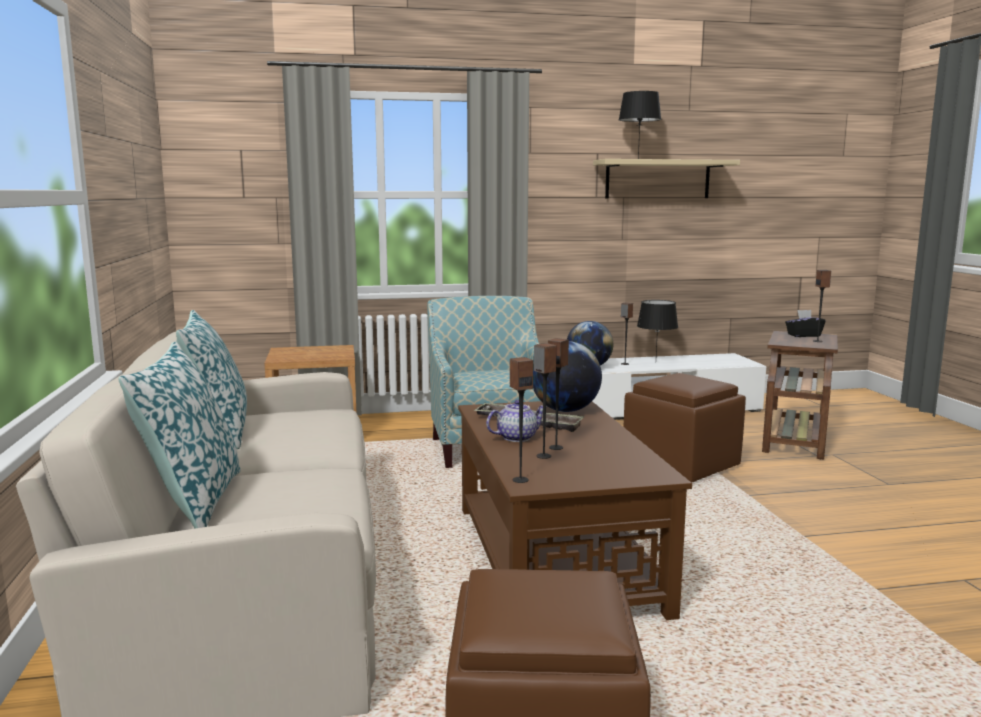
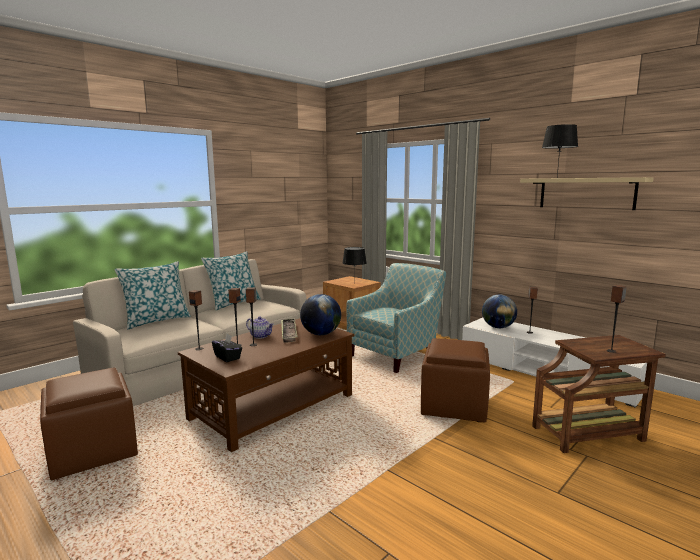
camera: 55 degrees right, 0 degrees up
black table lamp [637,300,678,355] -> black table lamp moved to [343,247,367,285]
black tissue box [785,310,826,337] -> black tissue box moved to [212,334,242,362]

